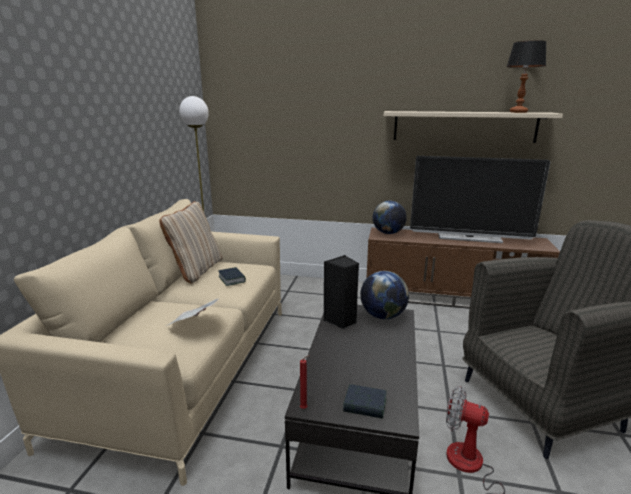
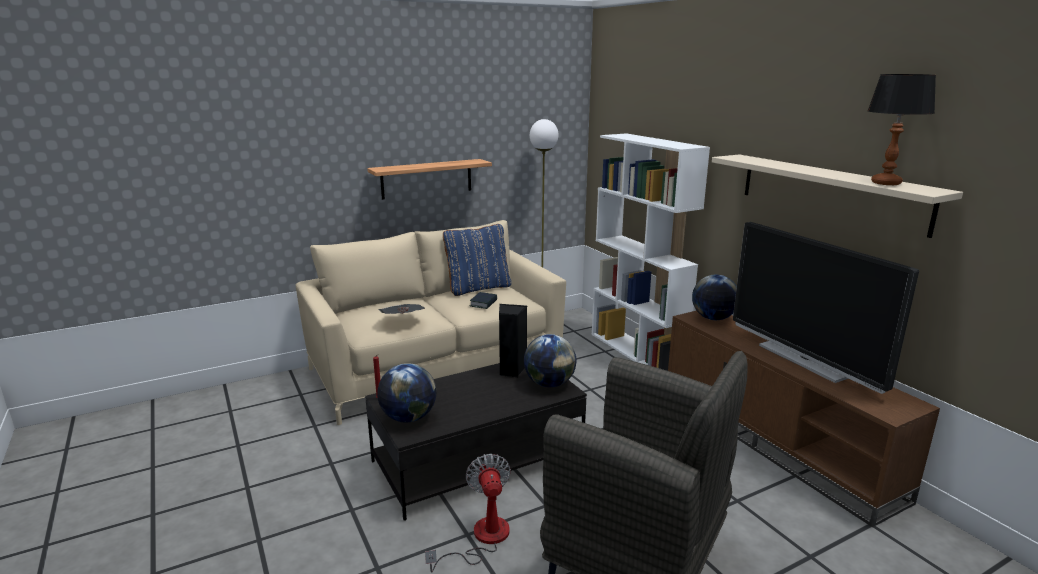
camera: 50 degrees right, 0 degrees up
beige pillow [159,201,223,284] -> blue pillow [443,224,512,296]
book [343,384,387,419] -> globe [377,363,436,423]
none -> shelf [367,159,492,200]
none -> white bookcase [592,133,710,371]

